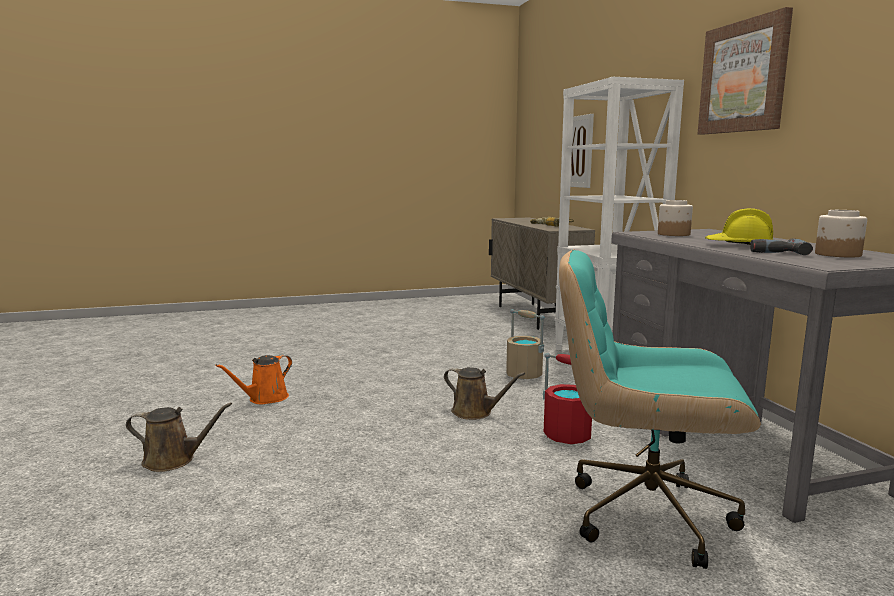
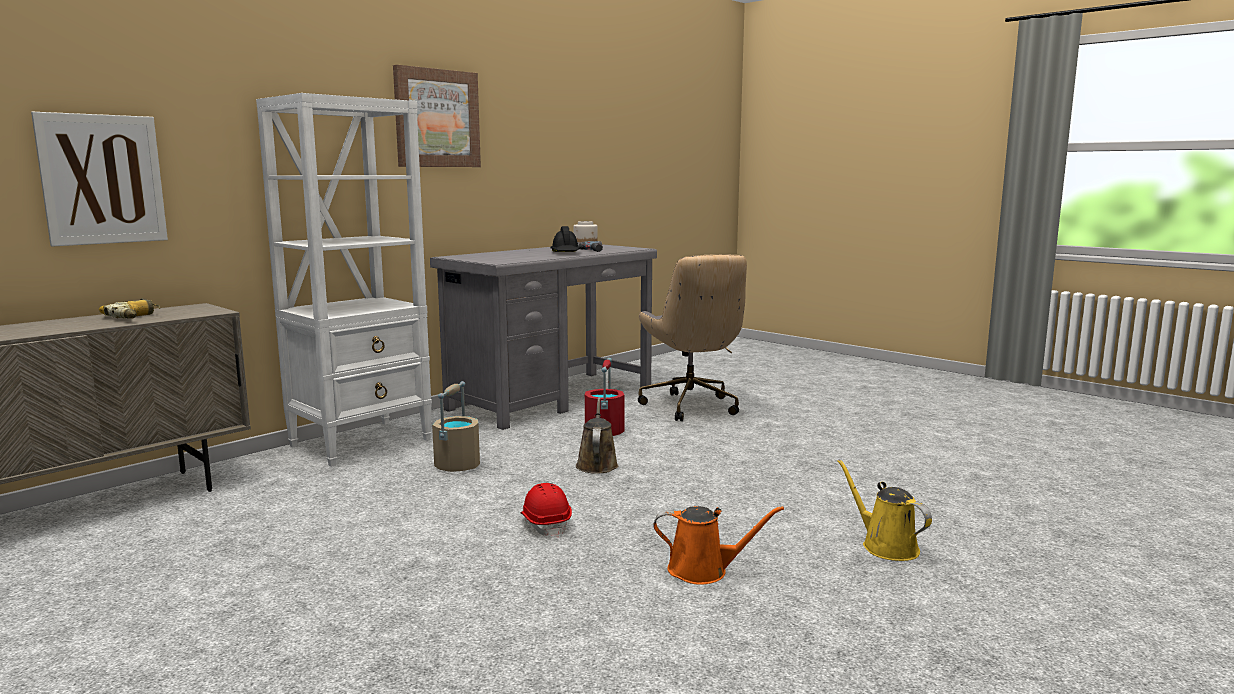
camera: 120 degrees left, 0 degrees up
brown watering can [126,403,232,472] -> yellow watering can [837,459,932,561]
turquoise office chair [559,249,761,569] -> grey office chair [638,254,747,421]
jar [658,200,693,236] -> none
yellow hard hat [705,208,773,245] -> black hard hat [550,226,580,252]
none -> red hard hat [520,483,572,537]

